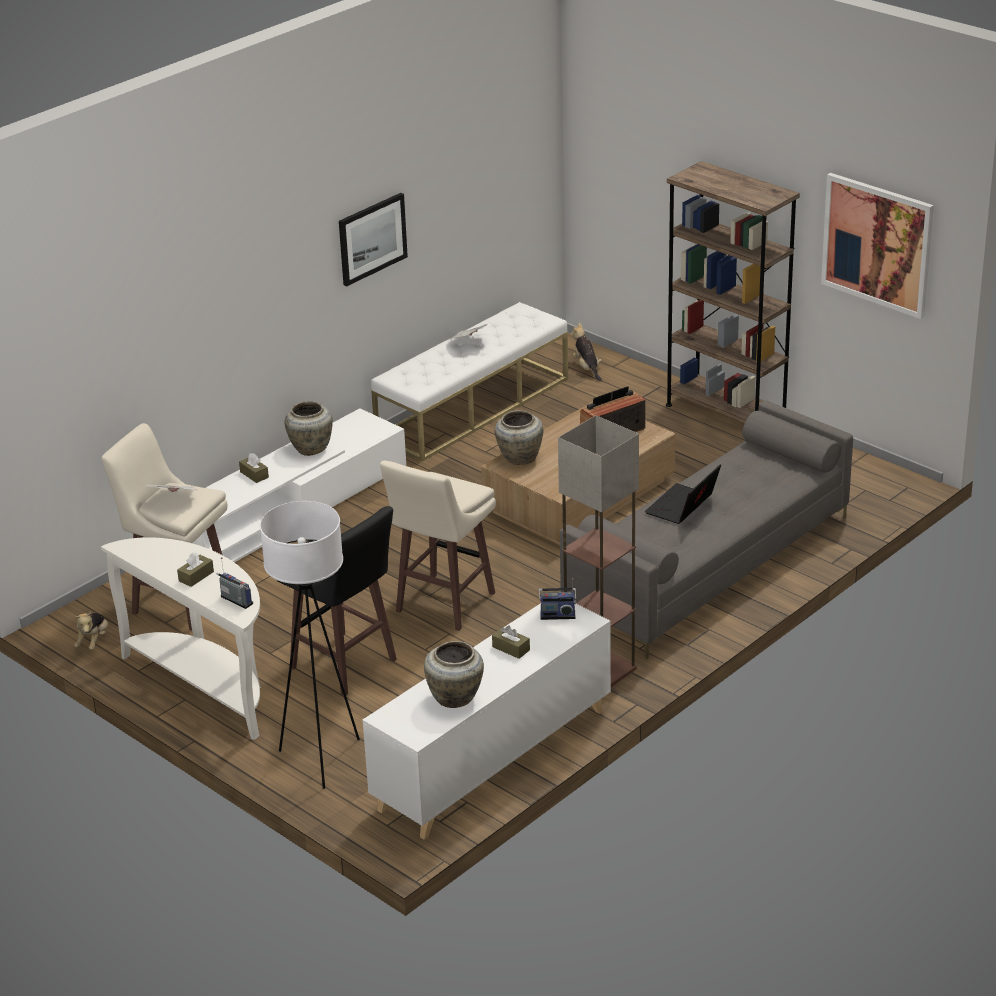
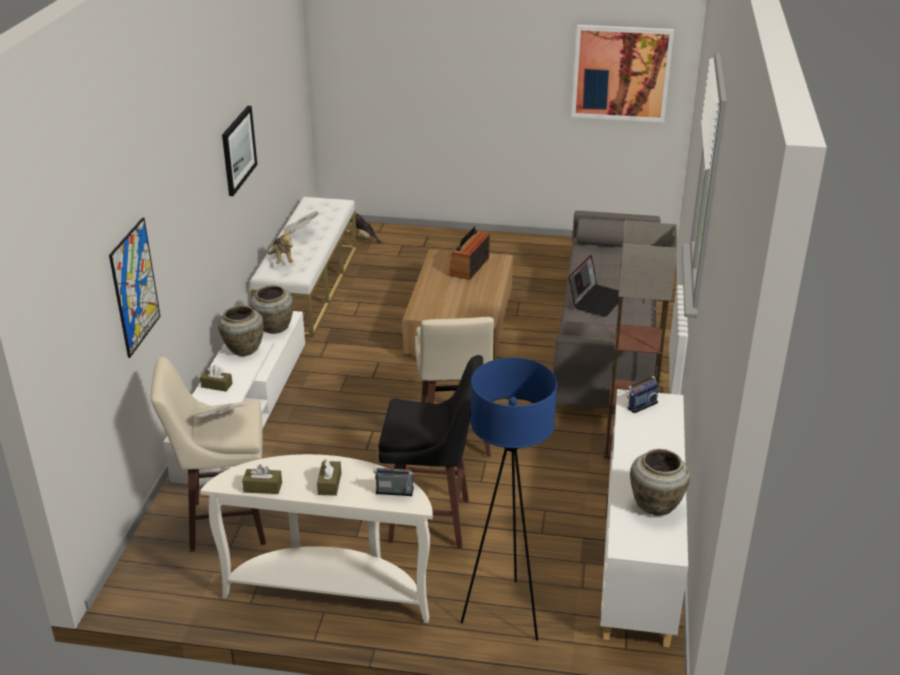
camera: 35 degrees left, 0 degrees up
plush toy [74,611,108,650] -> plush toy moved to [268,230,293,264]
white floor lamp [260,501,360,789] -> blue floor lamp [460,358,557,641]
brown tissue box [492,625,530,659] -> brown tissue box moved to [242,465,282,494]
beige vase [495,410,543,465] -> beige vase moved to [250,285,294,334]
laptop [645,464,721,524] -> laptop turned 150 degrees counterclockwise [569,255,624,317]
brown bookcase [666,161,800,423] -> none
none -> picture [109,217,160,358]

